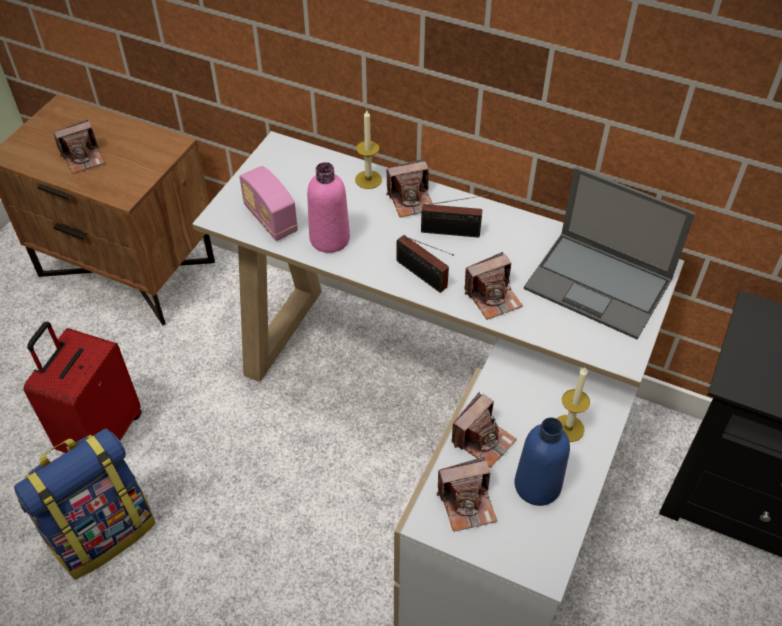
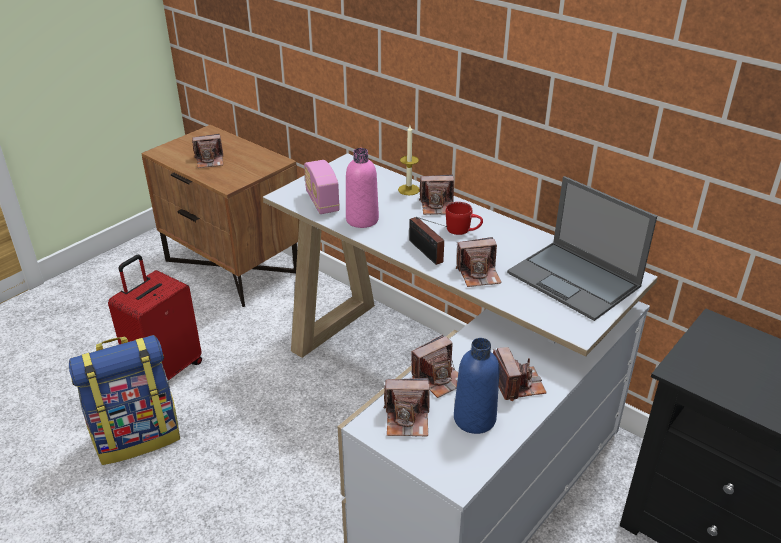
camera: 15 degrees right, 15 degrees down
radio [421,194,492,237] -> red mug [446,202,483,235]
candle [557,368,590,442] -> camera [493,347,547,401]

